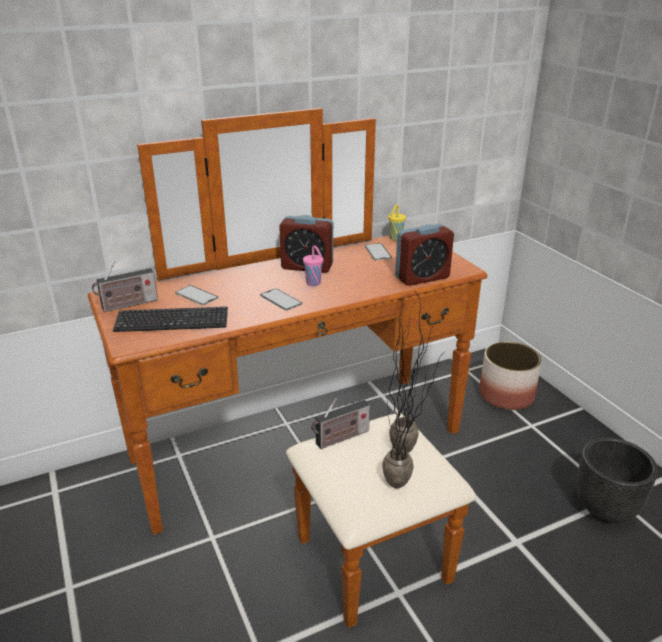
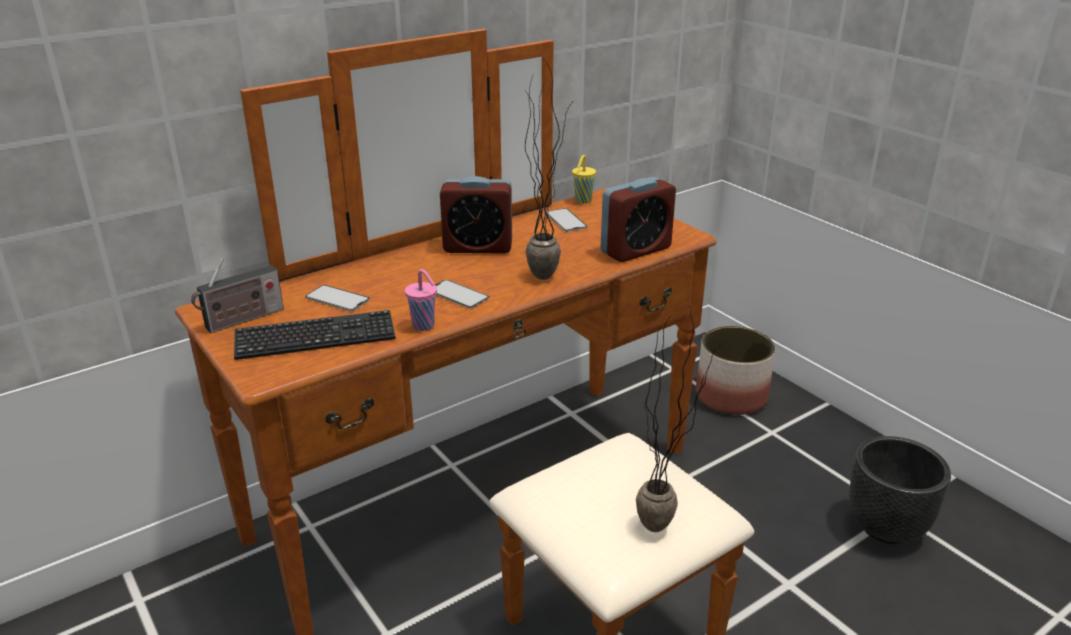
camera: 10 degrees left, 0 degrees up
pink cup [303,245,324,286] -> pink cup moved to [405,269,437,331]
radio [311,398,370,449] -> none
potted plant [389,289,438,453] -> potted plant moved to [525,61,574,280]

